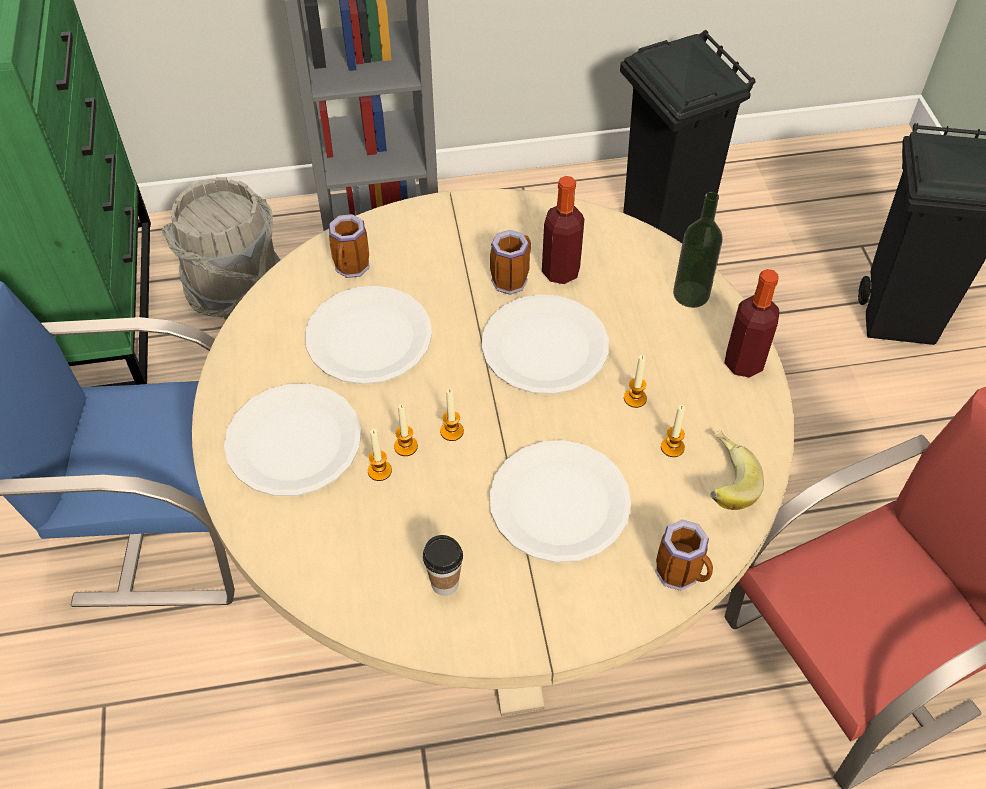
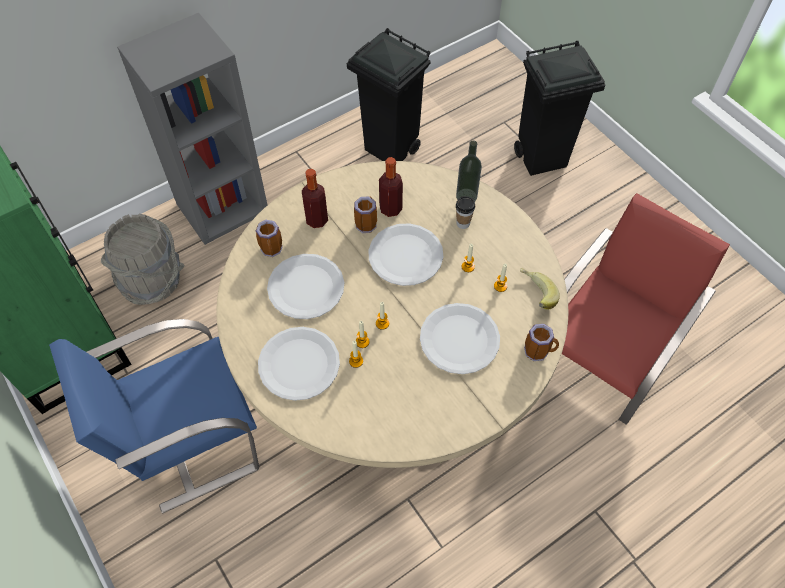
camera: 25 degrees left, 5 degrees up
cup [423,535,463,596] -> cup moved to [456,196,475,229]
bottle [724,269,779,377] -> bottle moved to [302,169,328,228]

